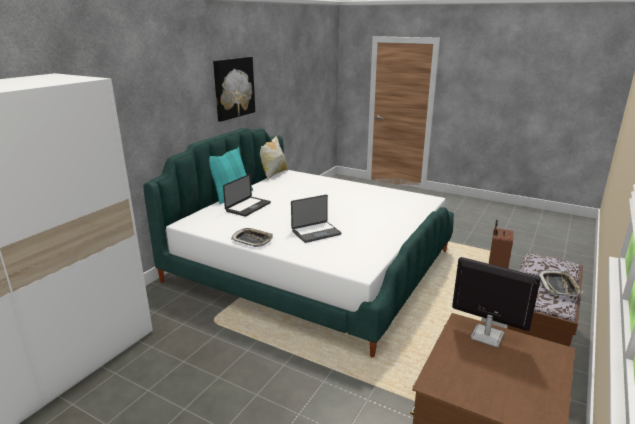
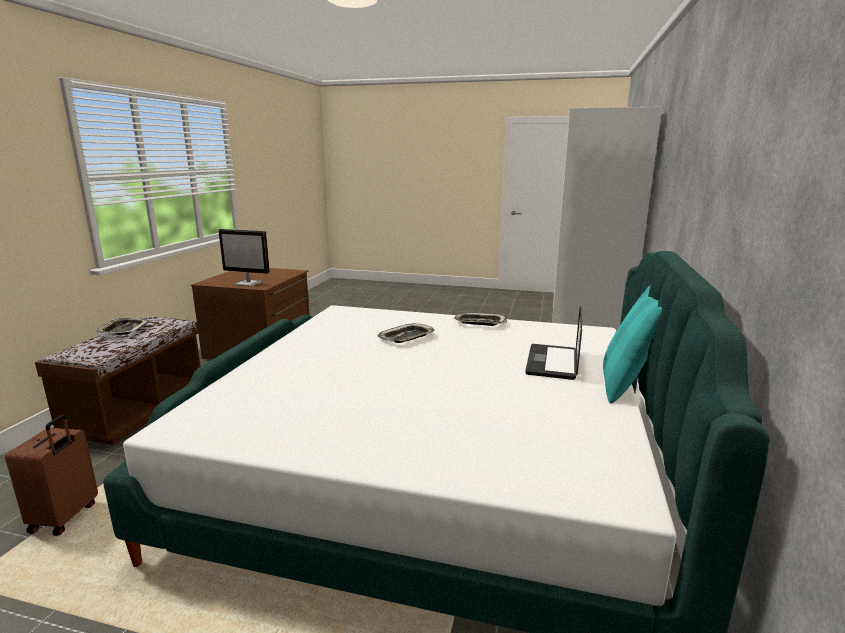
camera: 165 degrees right, 5 degrees down
picture [213,57,255,122] -> none
pillow [260,136,288,180] -> none
laptop [291,194,342,243] -> tray [378,323,434,343]

